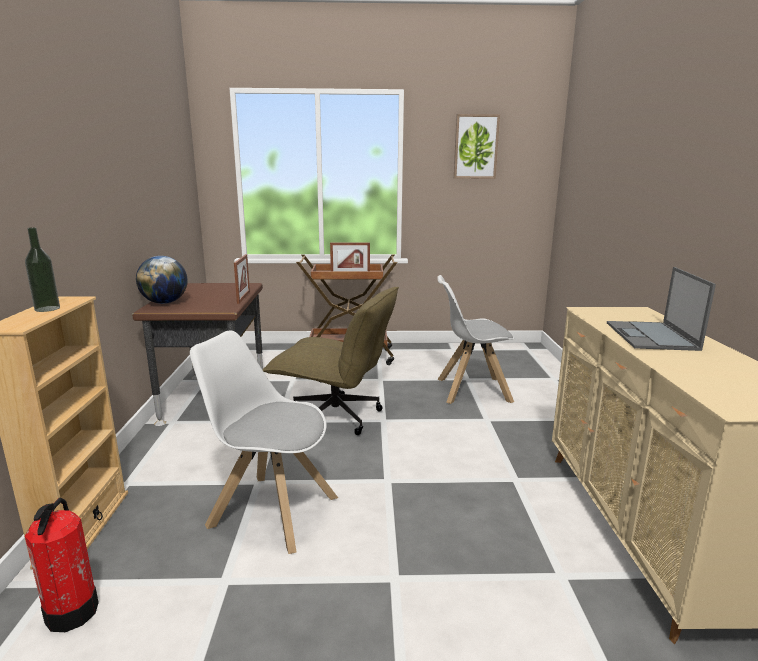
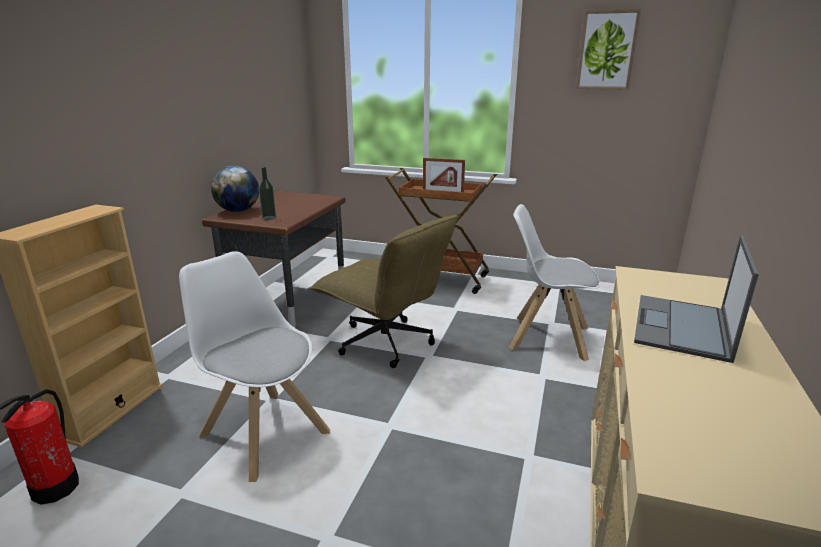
camera: 20 degrees right, 5 degrees up
bottle [25,227,60,312] -> bottle moved to [259,167,276,220]
picture frame [234,254,250,304] -> none

